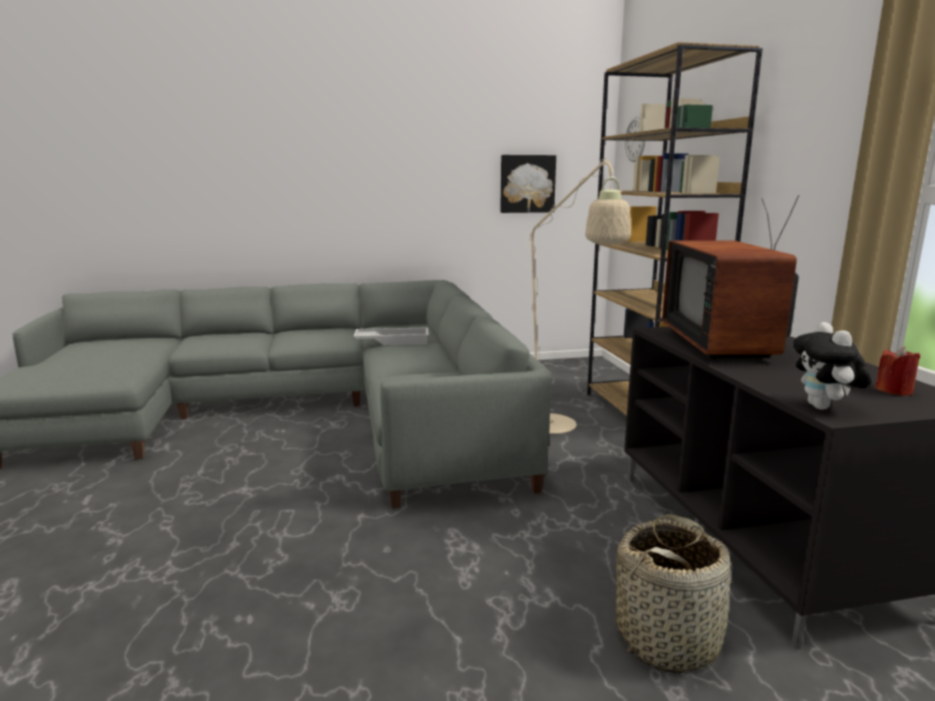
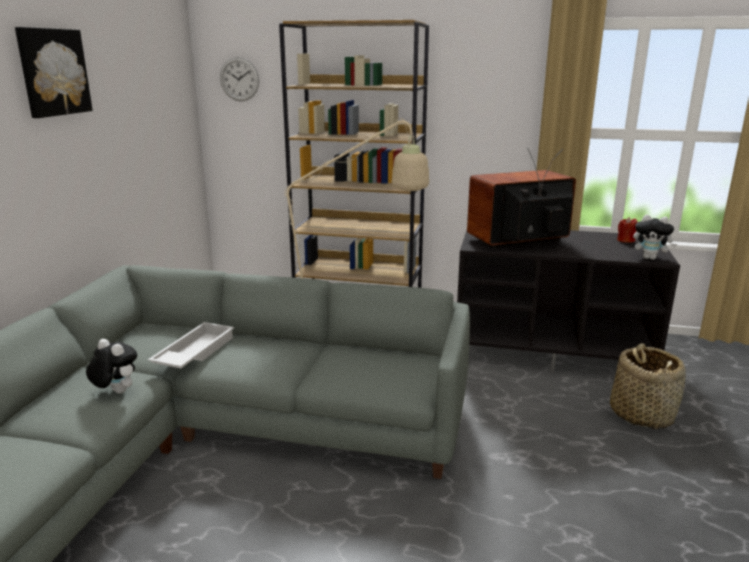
camera: 65 degrees left, 5 degrees up
picture [500,155,556,213] -> picture moved to [15,27,93,118]
television [662,195,800,360] -> television turned 135 degrees clockwise [467,148,576,248]
none -> plush toy [86,339,137,394]

